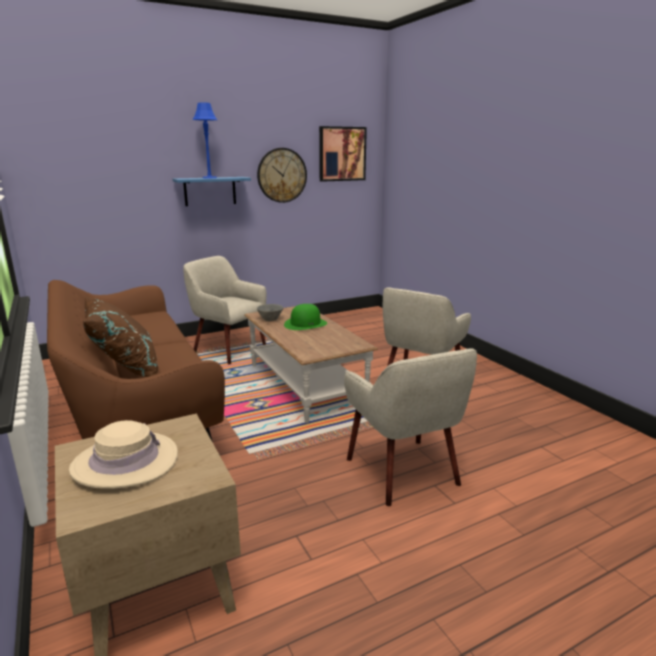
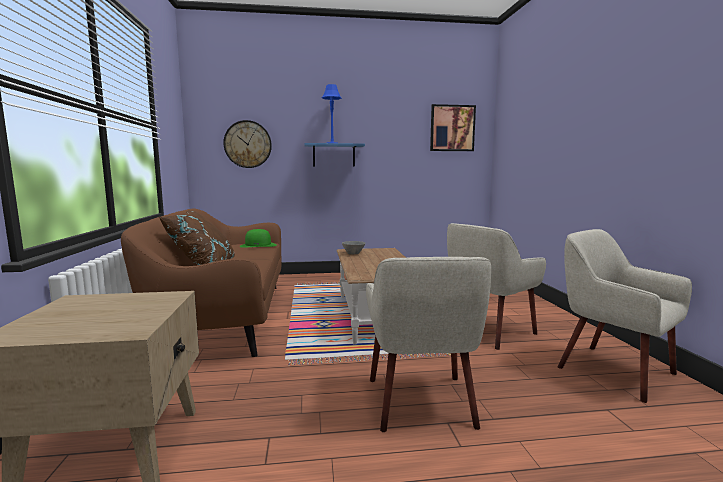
camera: 20 degrees right, 10 degrees down
beige hat [69,420,178,489] -> none
beige armchair [183,256,267,364] -> beige armchair moved to [558,229,692,403]
wall clock [257,148,307,203] -> wall clock moved to [223,120,272,168]
green hat [284,304,327,330] -> green hat moved to [239,229,277,248]

